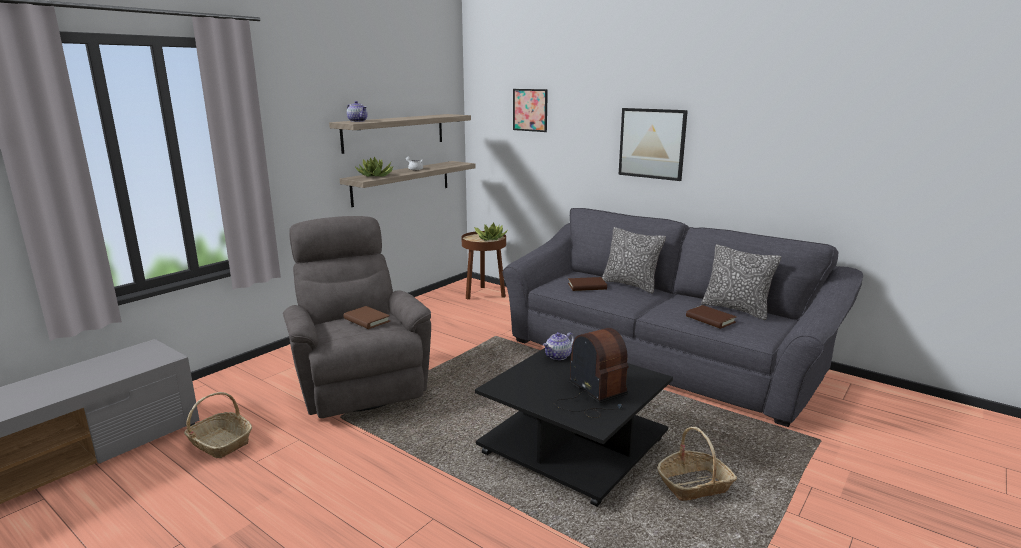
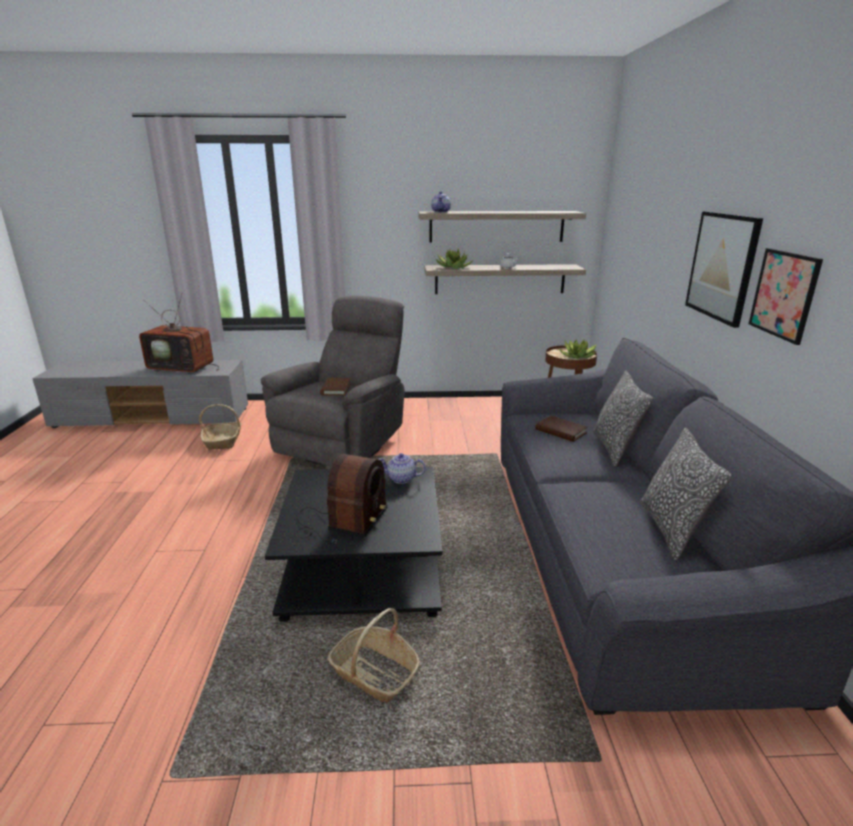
camera: 50 degrees right, 5 degrees up
picture [513,89,548,132] -> picture moved to [749,248,823,345]
brown book [686,305,737,329] -> none
none -> television [139,295,219,374]

